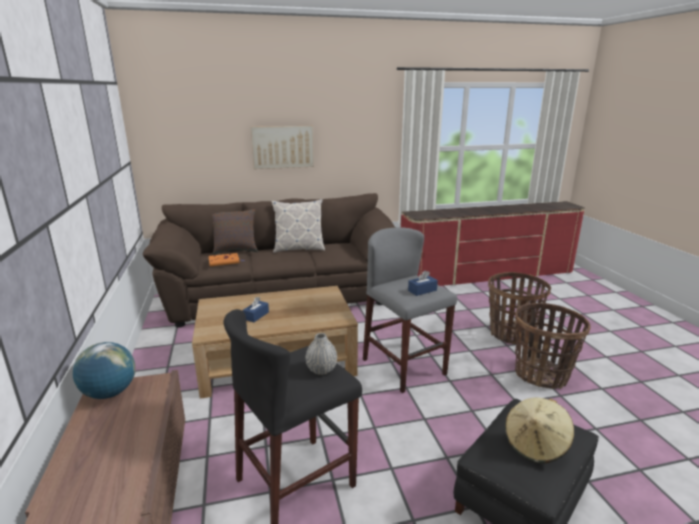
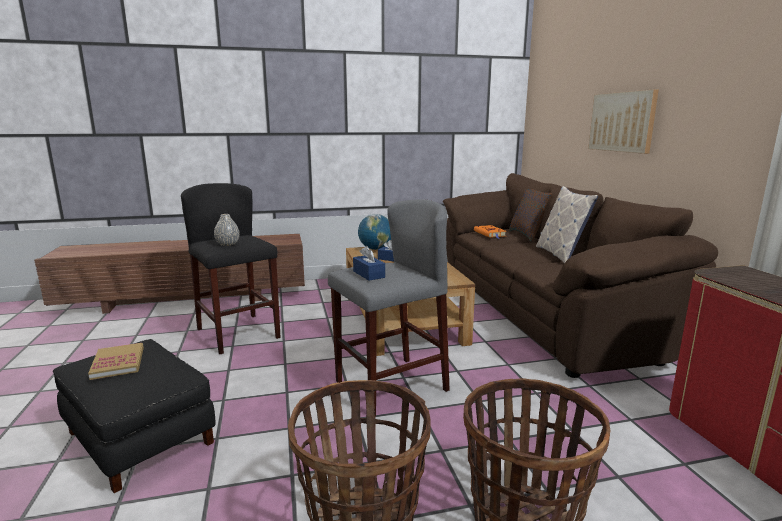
camera: 90 degrees right, 5 degrees down
globe [72,342,135,399] -> globe moved to [358,214,391,250]
beige hat [505,397,574,464] -> book [88,343,144,380]

